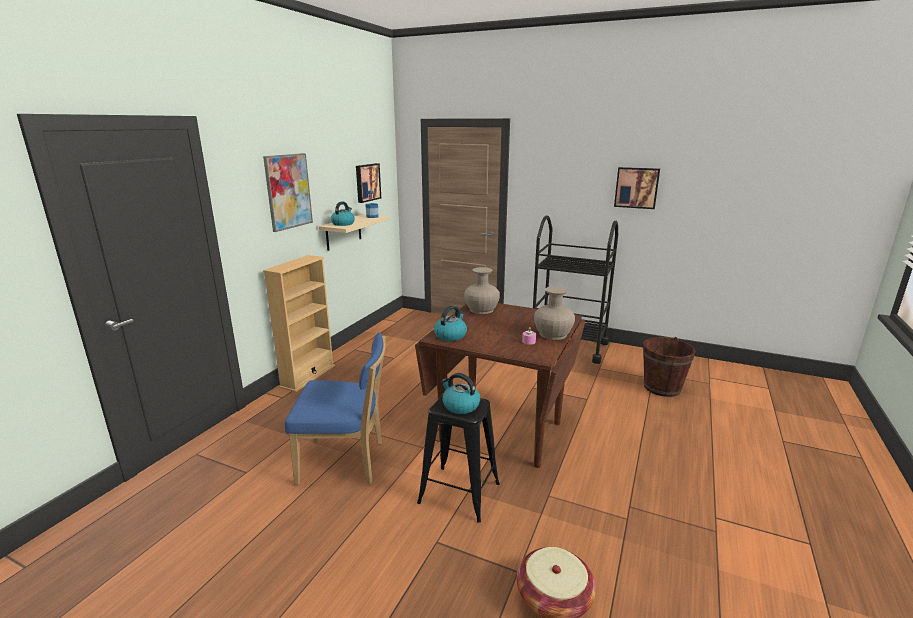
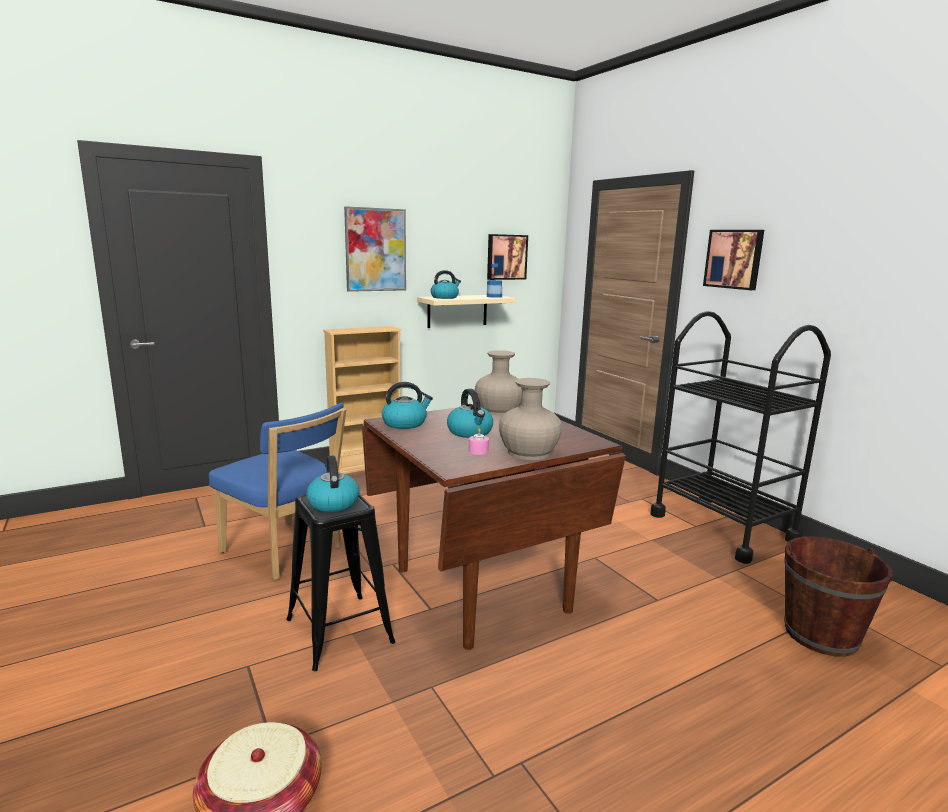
camera: 35 degrees right, 5 degrees down
picture [614,167,660,209] -> picture moved to [703,230,764,290]
none -> kettle [447,389,493,438]

